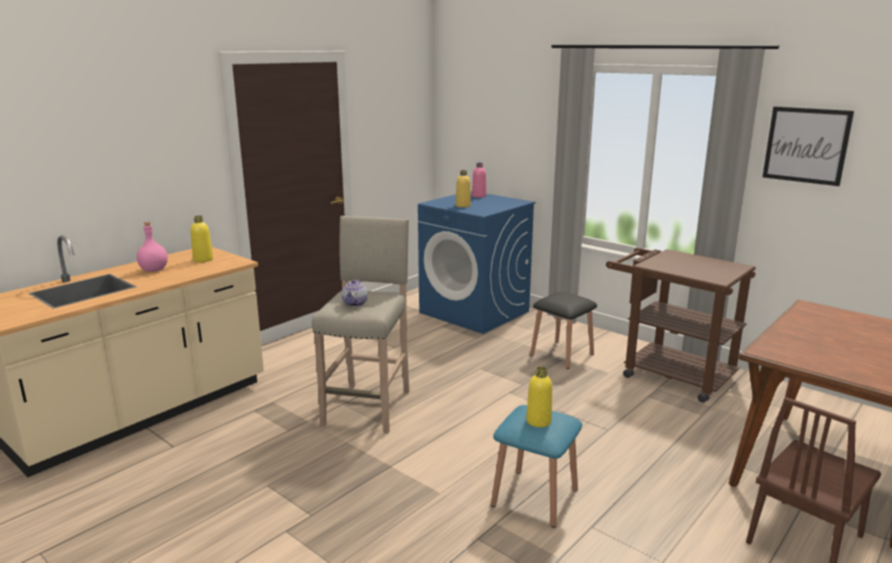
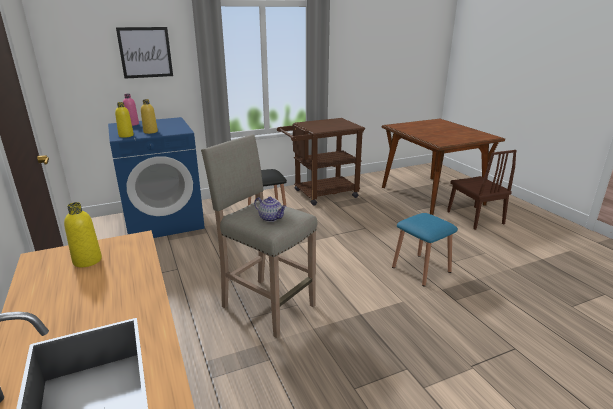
camera: 65 degrees left, 5 degrees up
pink bottle [137,221,168,272] -> none
yellow bottle [526,366,552,427] -> yellow bottle moved to [115,102,134,138]
picture [763,106,854,186] -> picture moved to [116,27,173,79]

